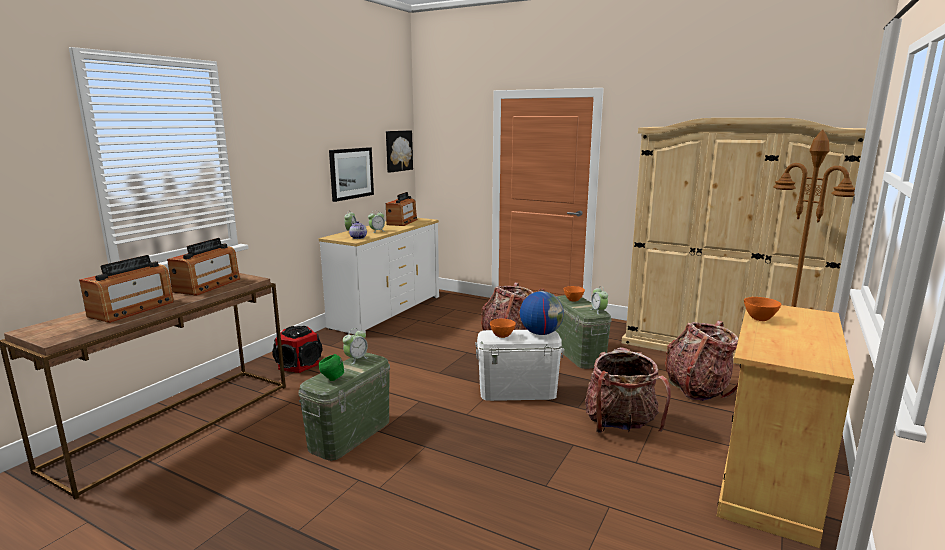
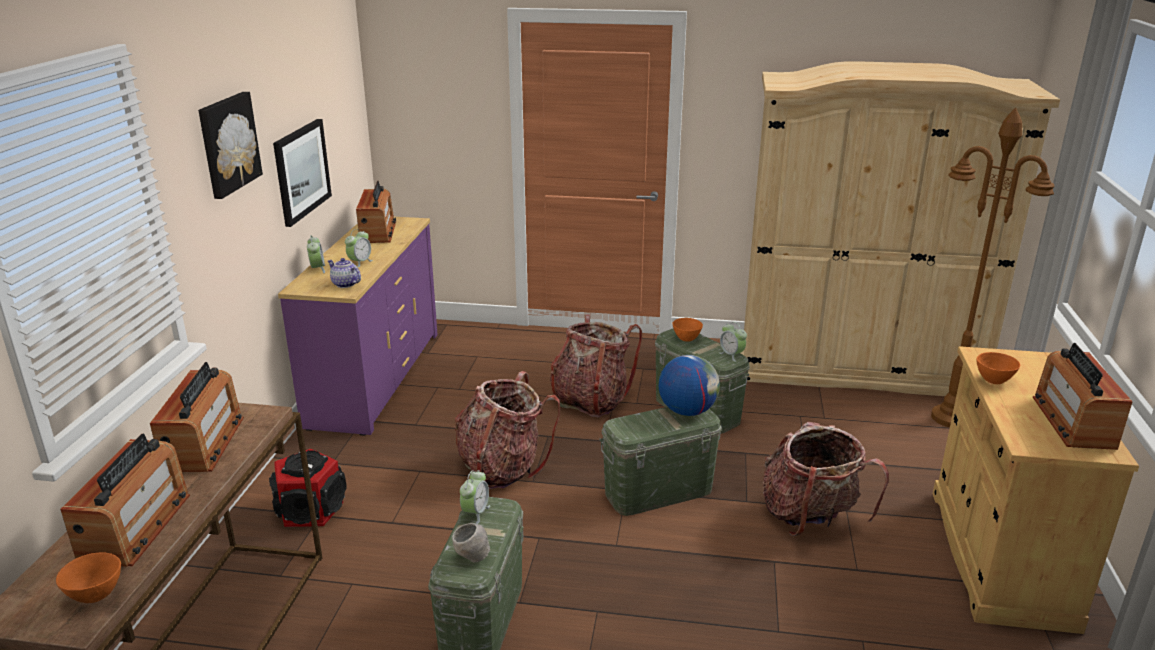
camera: 20 degrees left, 10 degrees up
white dresser [319,218,439,334] -> purple dresser [278,217,438,436]
green bowl [319,354,344,381] -> grey bowl [452,523,490,562]
picture [386,130,413,173] -> picture moved to [198,92,263,199]
white storage box [475,330,564,401] -> green storage box [599,407,722,516]
orange bowl [490,319,516,338] -> orange bowl moved to [56,552,121,603]
backpack [665,321,738,401] -> backpack moved to [454,371,560,489]
none -> radio [1033,343,1133,450]

